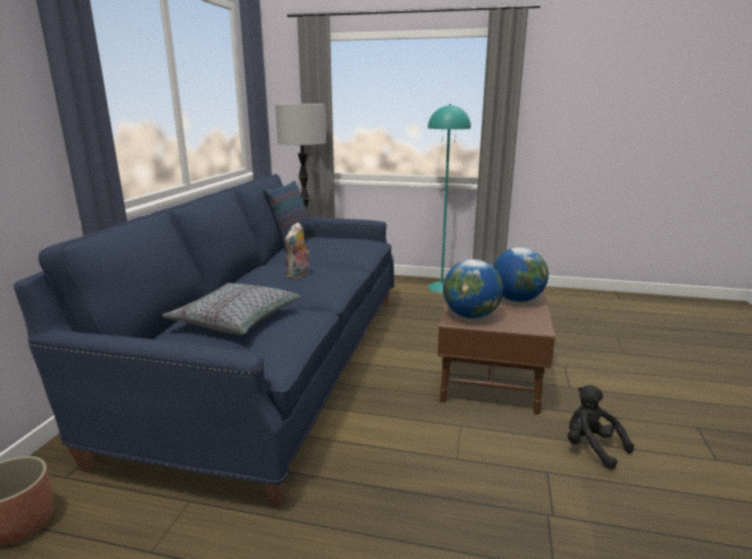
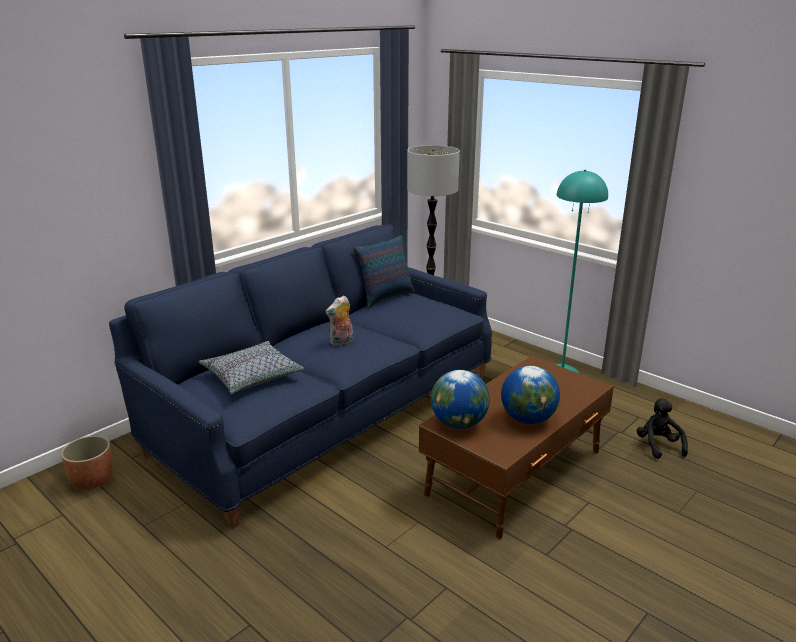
camera: 30 degrees right, 5 degrees up
black plush toy [568,385,634,470] -> black plush toy moved to [637,398,688,459]

